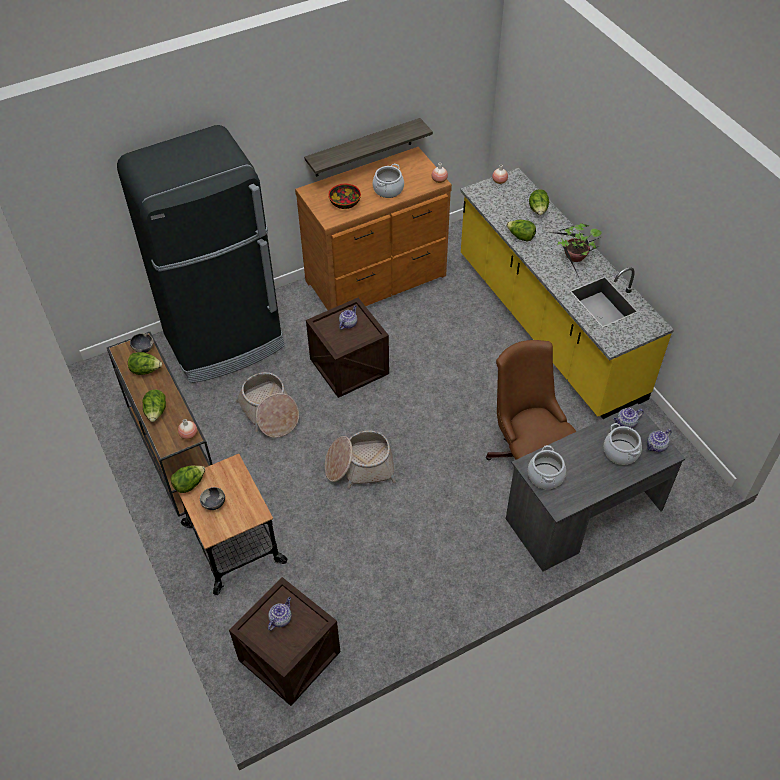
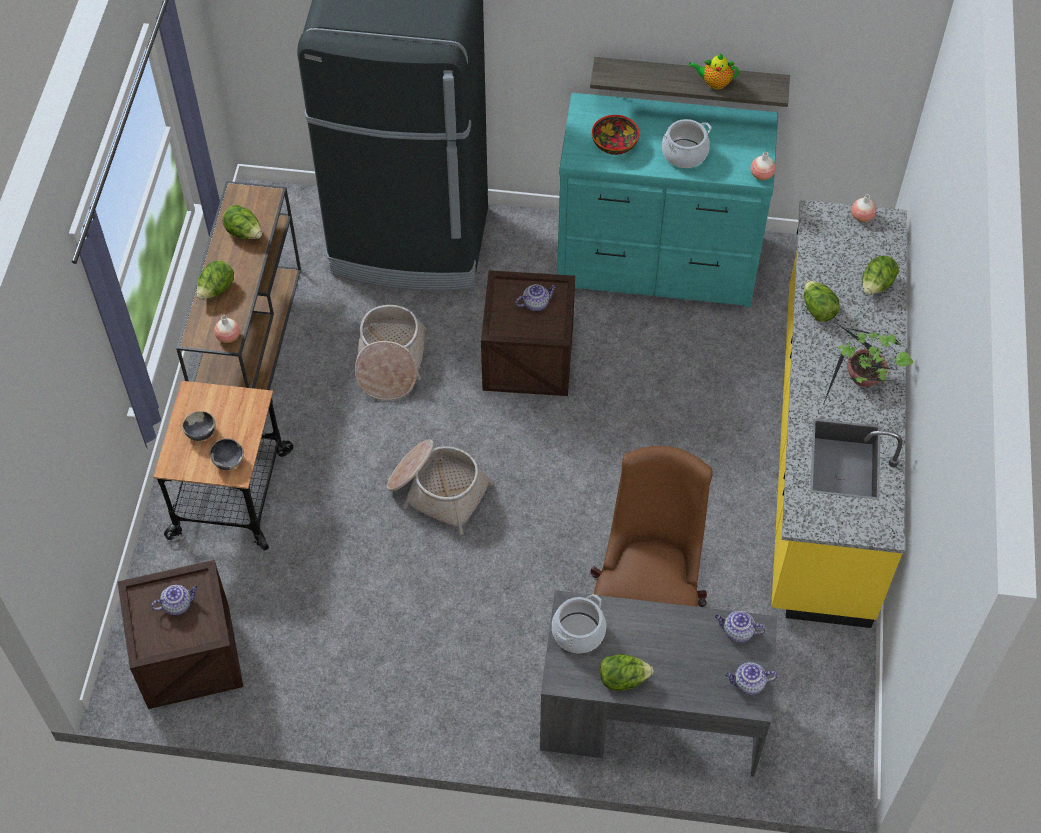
camera: 35 degrees right, 5 degrees up
bowl [130,333,154,353] -> bowl moved to [210,439,244,470]
lettuce [171,466,205,493] -> lettuce moved to [600,654,654,691]
brown dresser [295,147,452,310] -> turquoise dresser [557,93,778,307]
cooking pot [604,423,642,465] -> none
none -> teapot [689,54,739,90]

